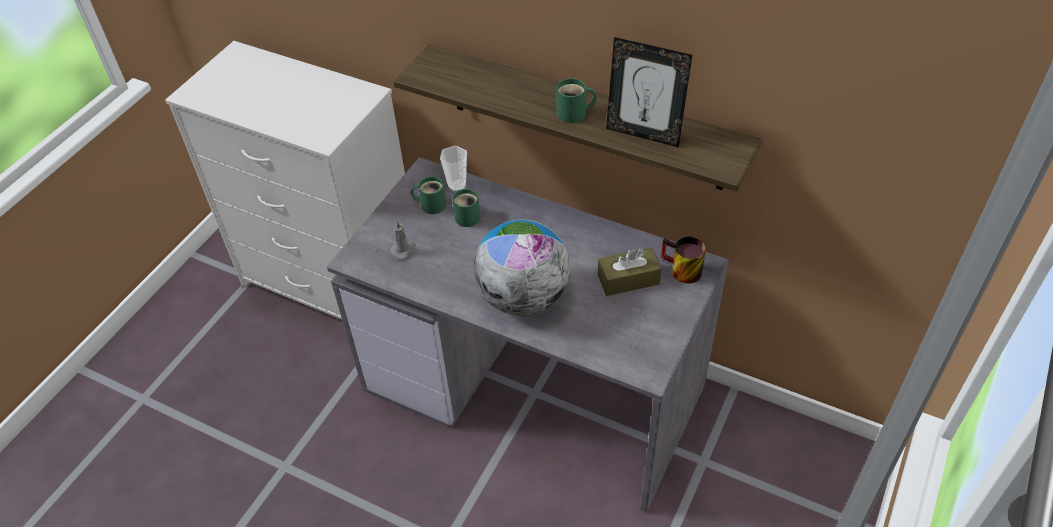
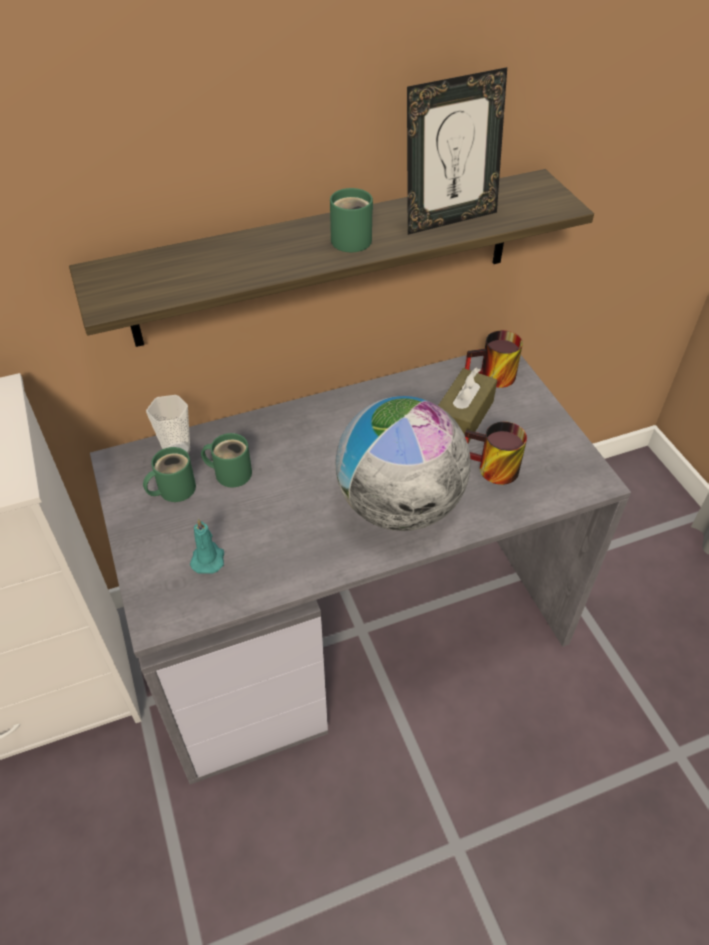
camera: 50 degrees left, 0 degrees up
grey candle [391,220,416,259] -> turquoise candle [190,519,224,574]
none -> mug [465,422,527,485]

